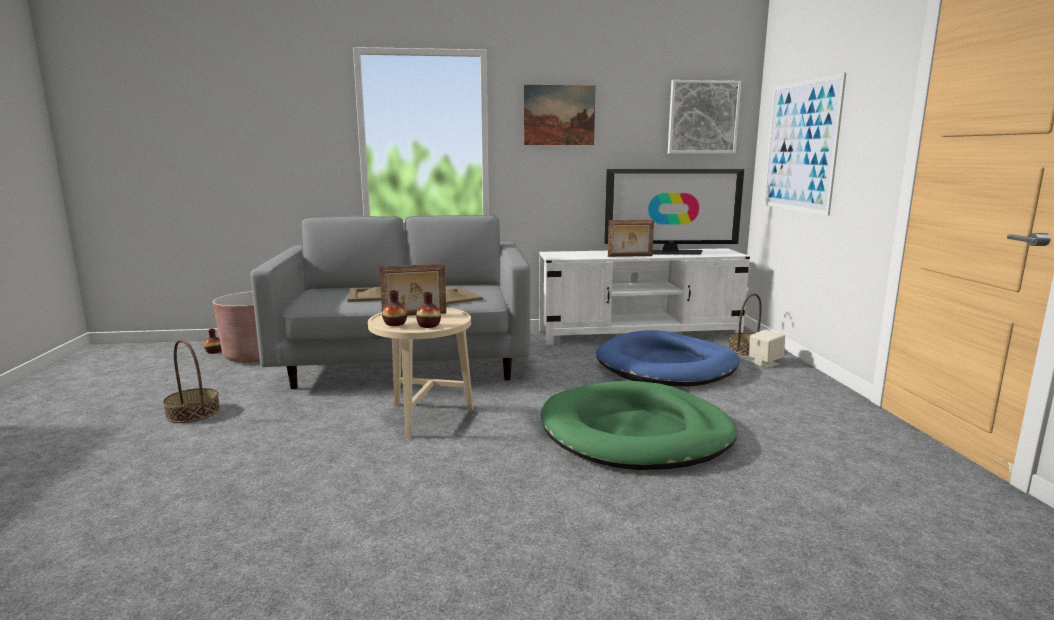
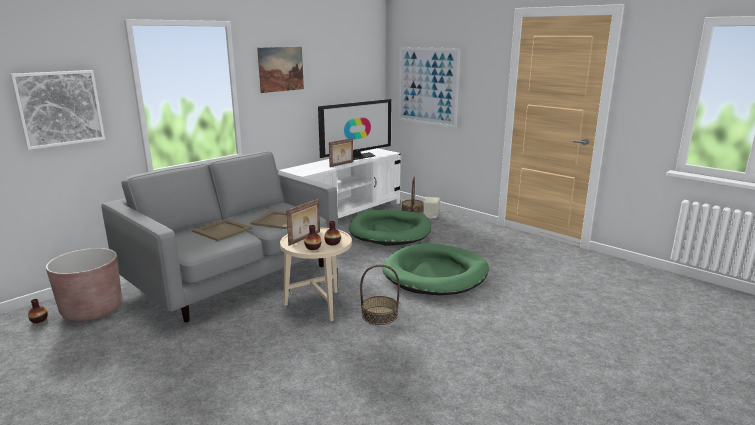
camera: 40 degrees left, 5 degrees up
basket [163,339,220,423] -> basket moved to [360,265,400,325]
blue dog bed [596,330,739,386] -> green dog bed [349,209,431,246]
picture [668,80,741,154] -> picture moved to [10,70,105,150]

